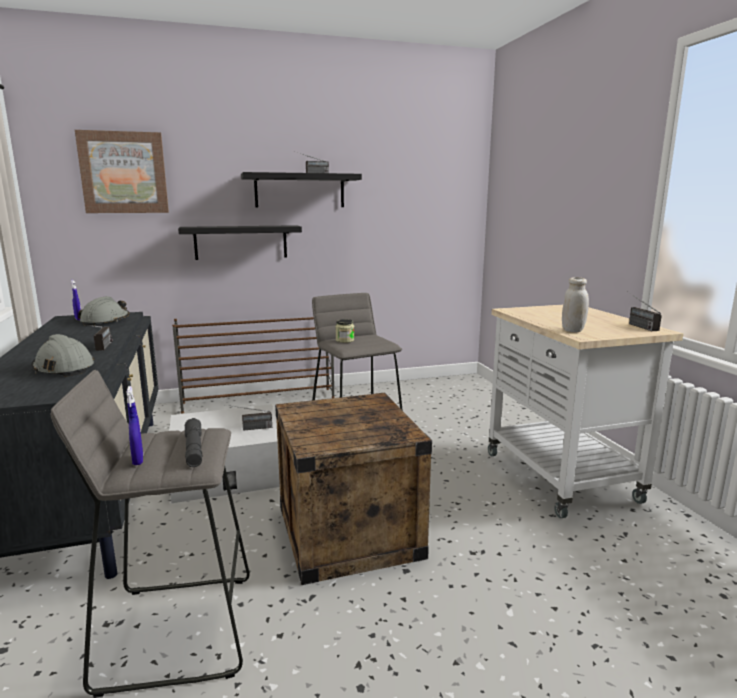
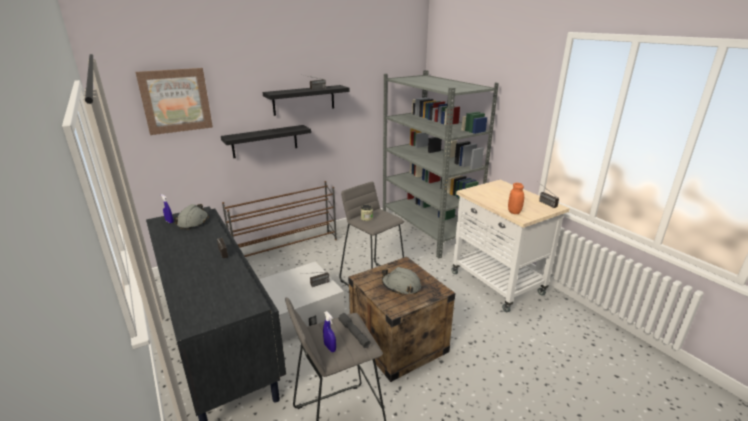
camera: 15 degrees left, 10 degrees up
grey hard hat [31,334,94,377] -> grey hard hat moved to [381,267,421,294]
white jar [562,277,589,332] -> orange jar [508,183,524,214]
none -> grey bookcase [383,70,499,258]

